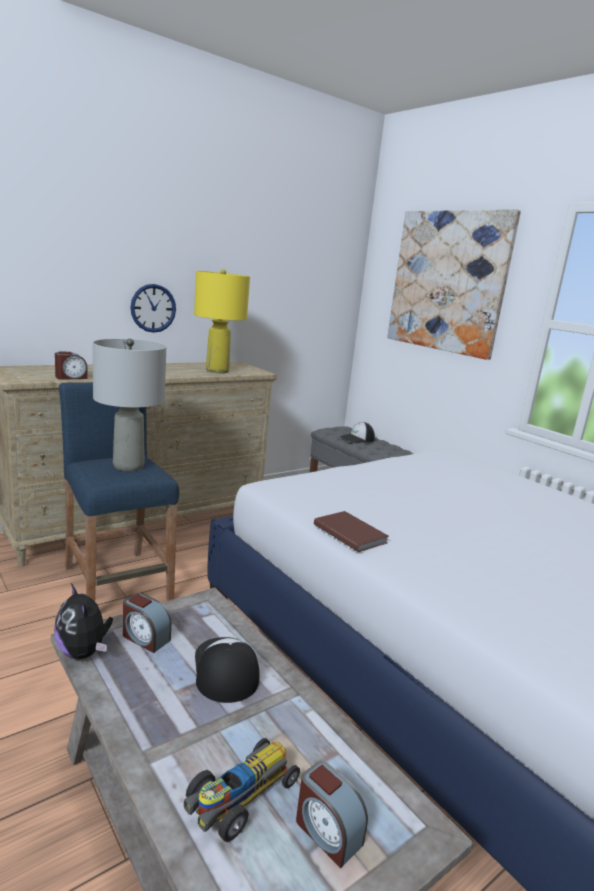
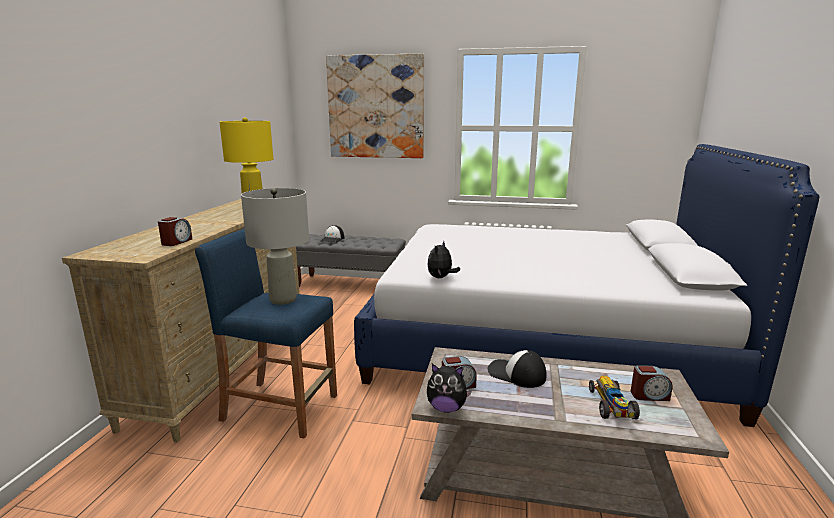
camera: 40 degrees left, 0 degrees up
wall clock [130,284,176,333] -> none
brown book [314,511,389,552] -> none
none -> plush toy [427,241,460,278]

